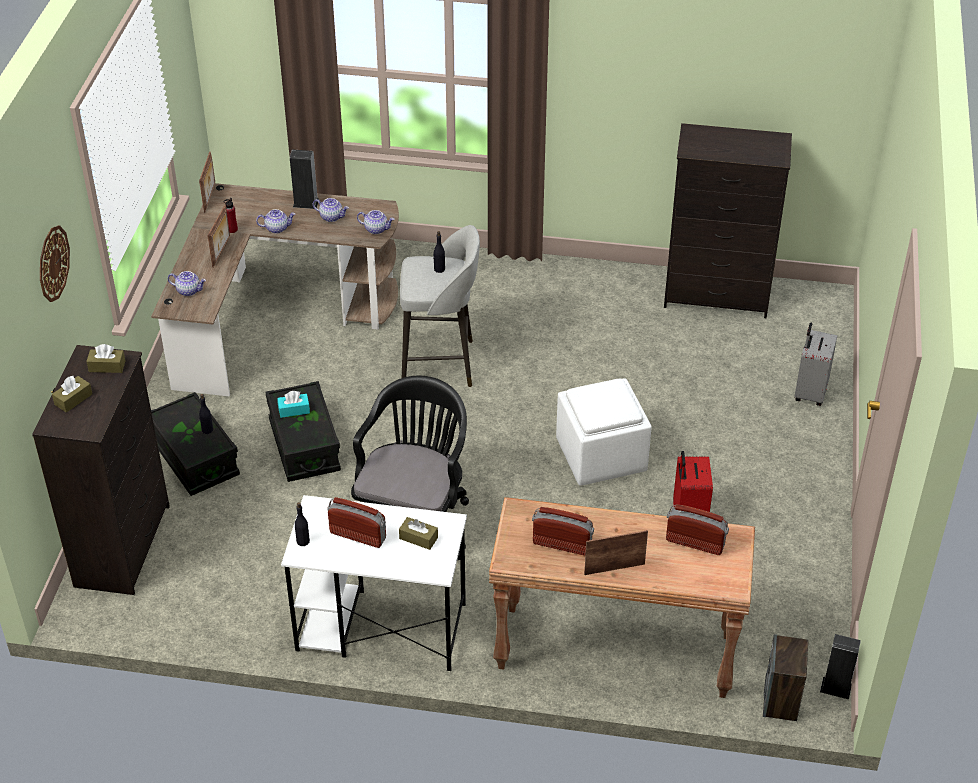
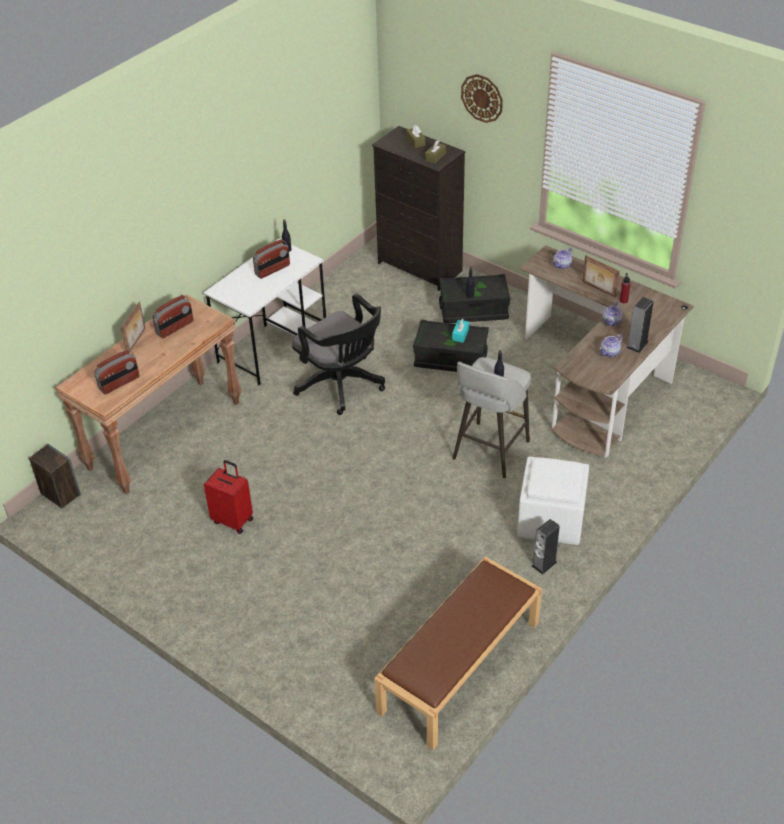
camera: 120 degrees right, 0 degrees up
picture frame [199,151,215,213] -> none
teapot [357,210,394,234] -> none
brown tissue box [399,517,438,550] -> none
white ottoman [556,378,652,486] -> white ottoman moved to [517,457,589,545]
black dresser [664,123,792,318] -> brown bench [374,557,542,750]
grey suitcase [794,323,837,406] -> none
speaker [820,634,861,699] -> speaker moved to [532,519,560,575]

